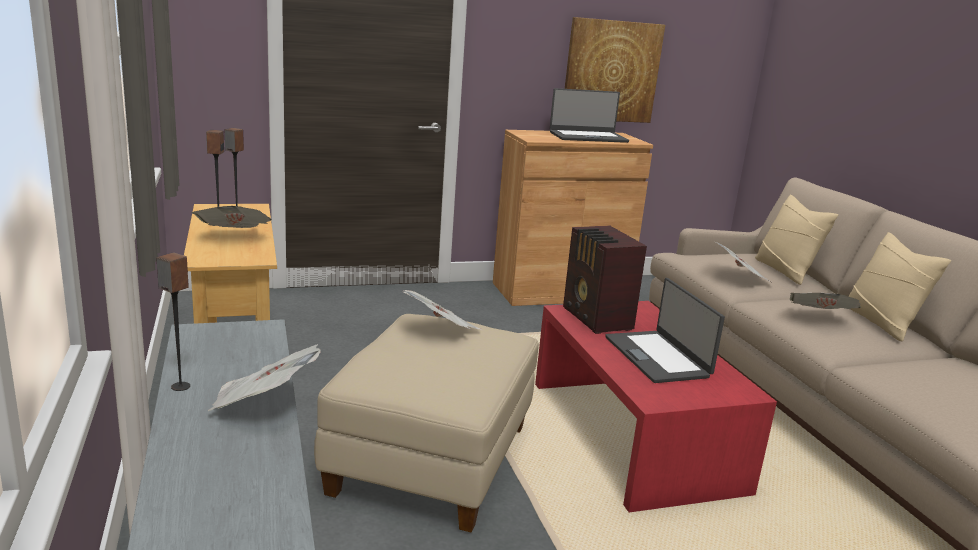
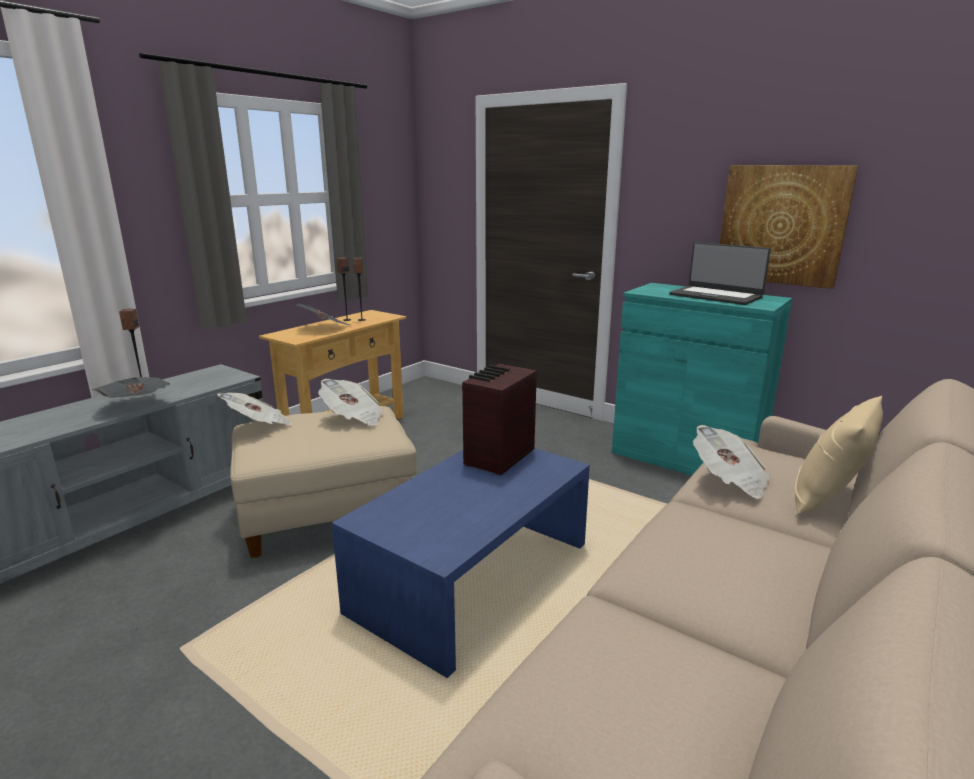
camera: 55 degrees right, 0 degrees up
brown cabinet [493,130,653,306] -> turquoise cabinet [612,283,792,475]
red coffee table [535,301,777,512] -> blue coffee table [332,448,590,678]
laptop [605,278,725,383] -> none
newspaper [790,293,861,309] -> newspaper moved to [217,393,293,425]
beige pillow [849,232,951,341] -> none

